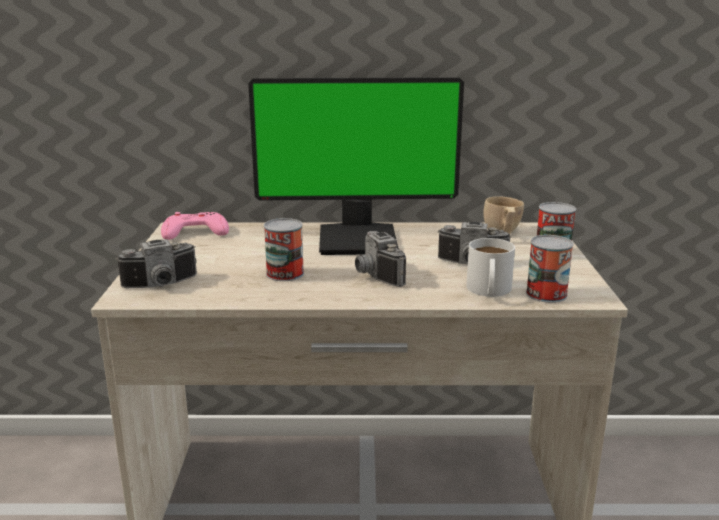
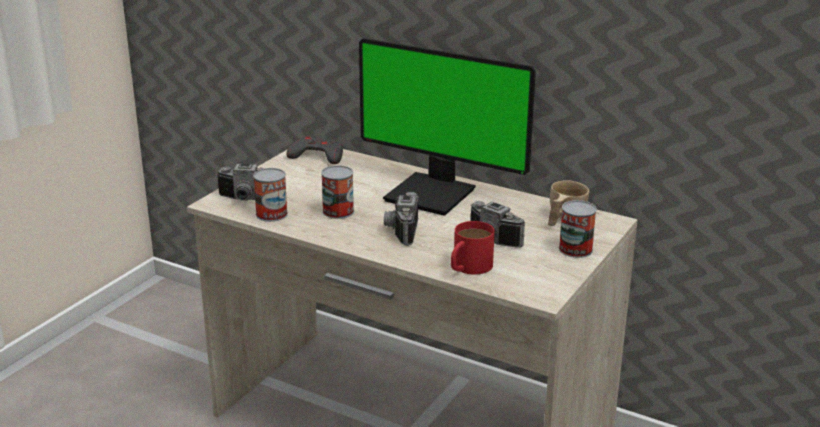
camera: 30 degrees right, 5 degrees up
pink game controller [161,212,229,240] -> grey game controller [286,135,343,164]
white mug [466,238,515,297] -> red mug [451,221,495,275]
can [526,235,574,303] -> can moved to [253,168,288,222]

